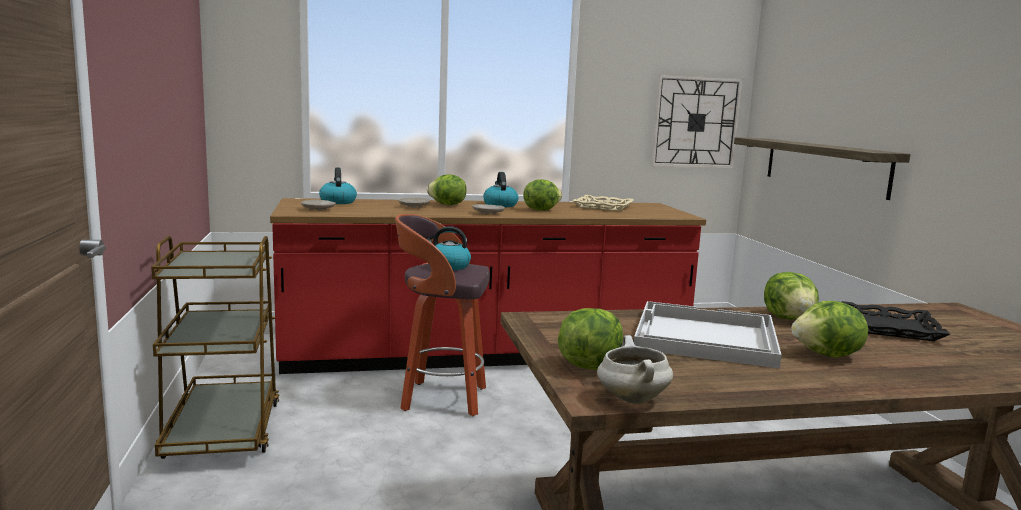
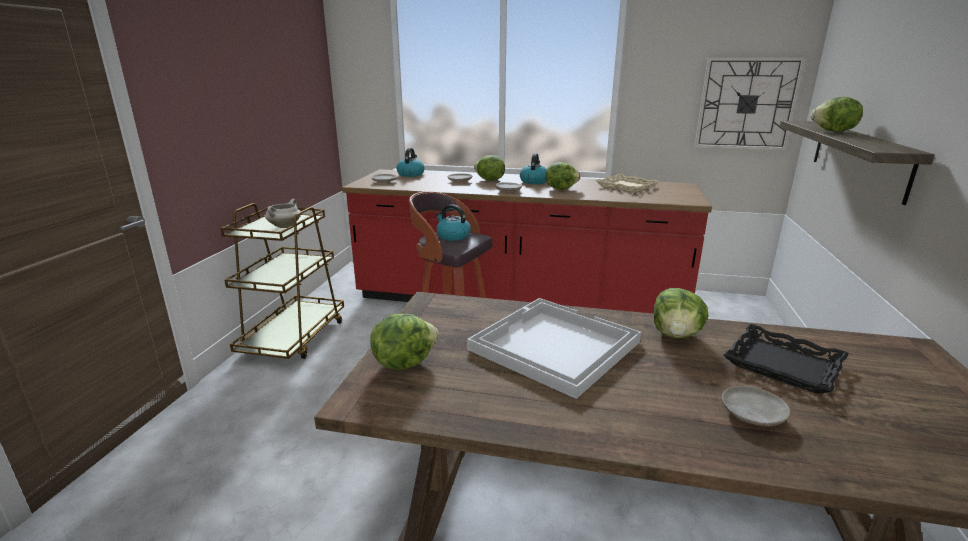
camera: 25 degrees right, 10 degrees up
white cooking pot [597,335,673,404] -> white cooking pot moved to [265,199,301,228]
lettuce [791,301,868,358] -> lettuce moved to [811,97,863,132]
none -> beige plate [722,386,790,426]

